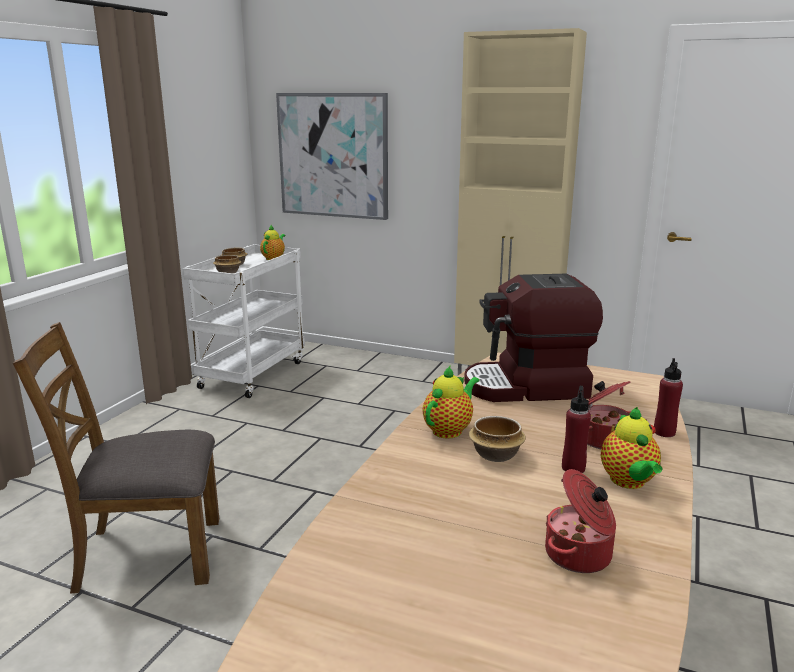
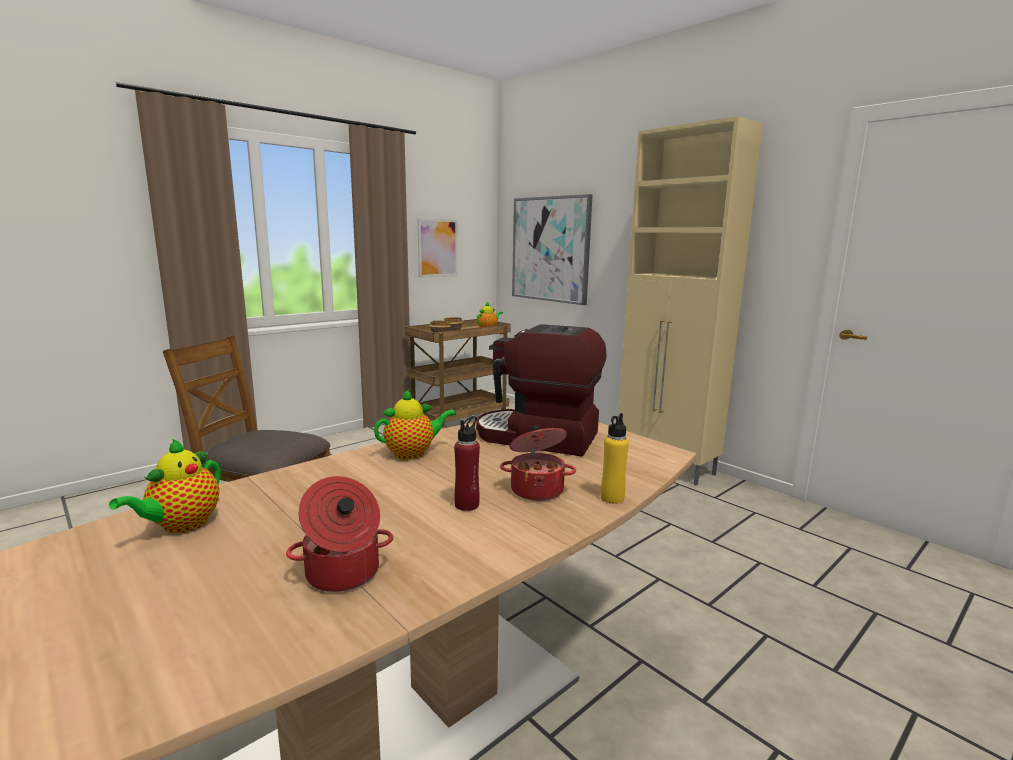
camera: 25 degrees right, 5 degrees down
white cart [183,244,305,398] -> brown cart [405,319,511,429]
bowl [469,416,526,462] -> none
teapot [601,407,663,489] -> teapot moved to [109,439,221,533]
red bottle [654,358,683,437] -> yellow bottle [601,413,629,504]
none -> picture [417,218,458,278]

